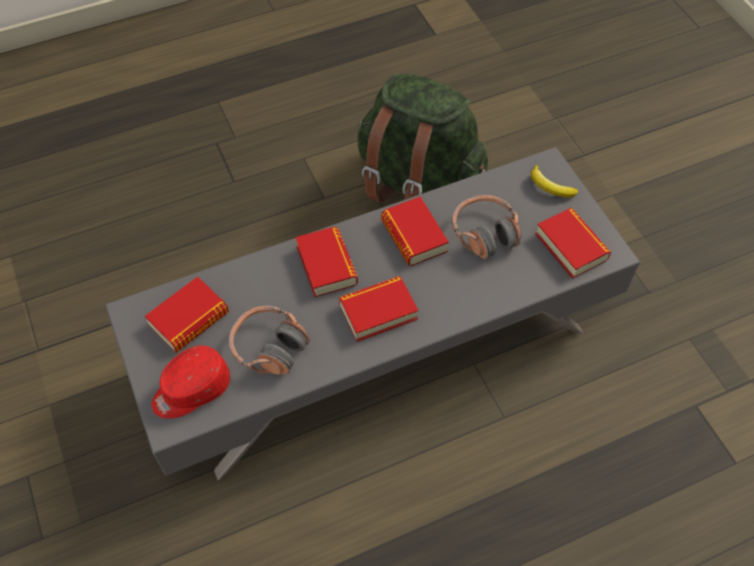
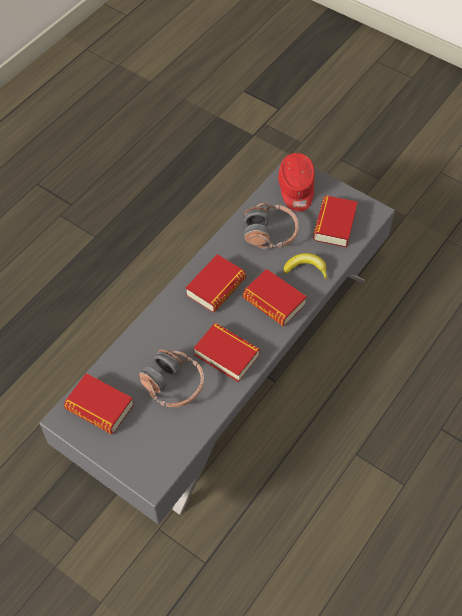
camera: 150 degrees right, 0 degrees up
red cap [151,345,230,418] -> red cap turned 150 degrees clockwise [278,153,315,212]
green backpack [358,73,488,204] -> none
banana [531,164,578,198] -> banana moved to [283,253,328,280]

